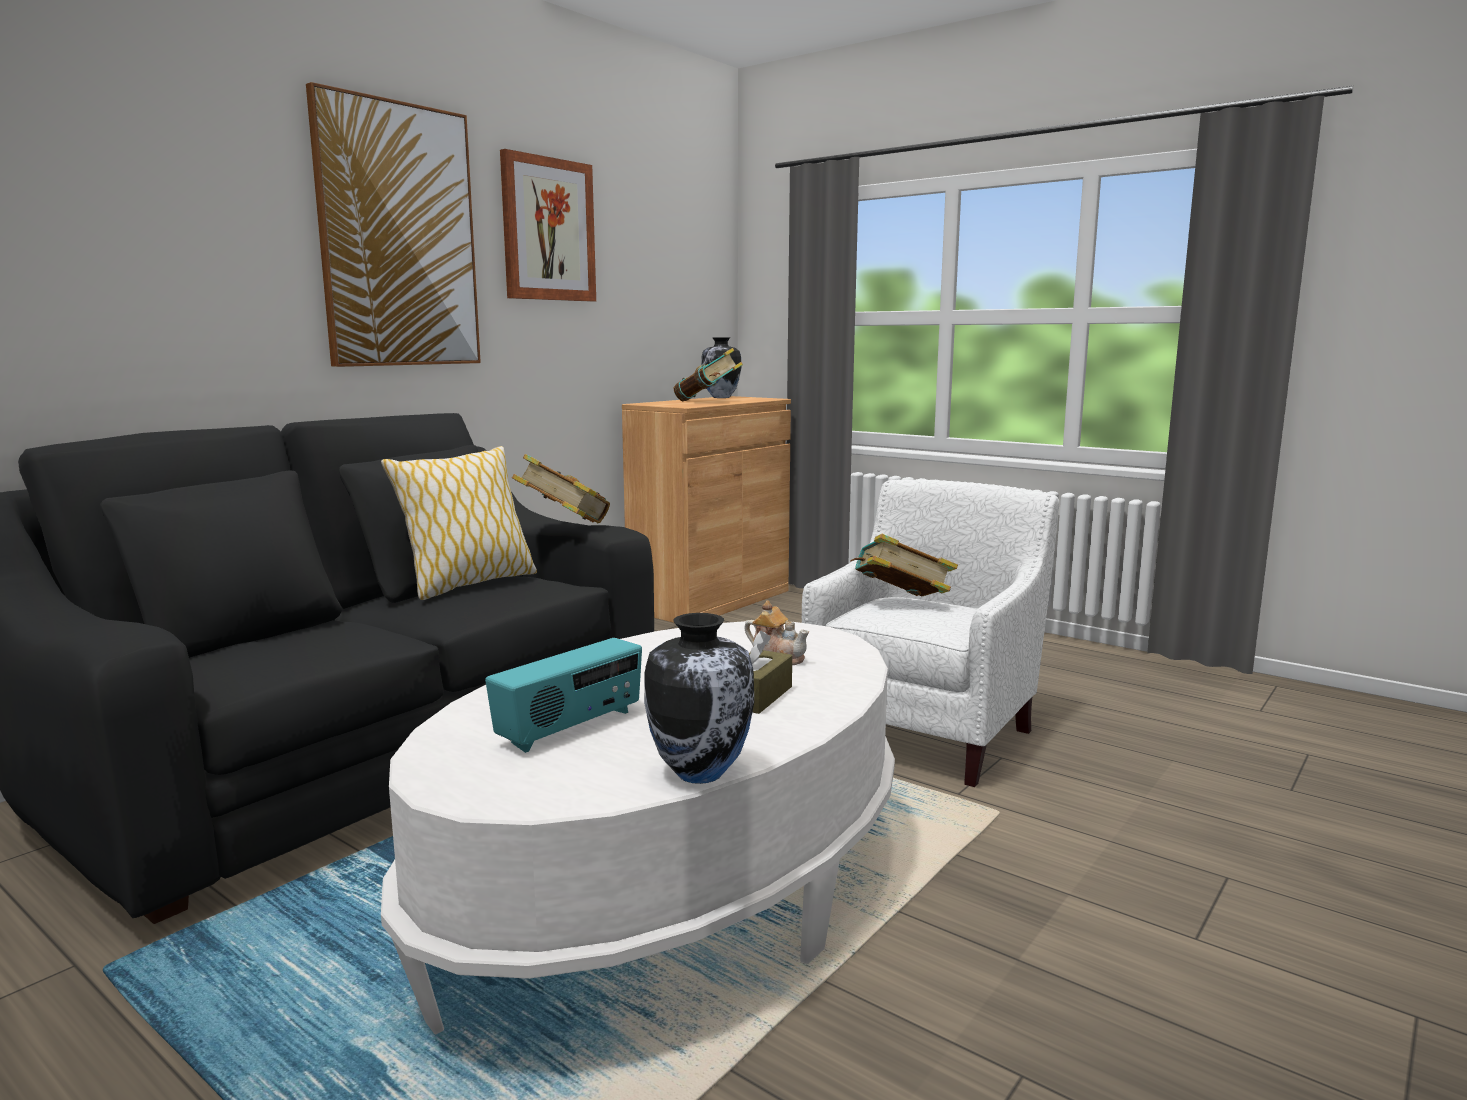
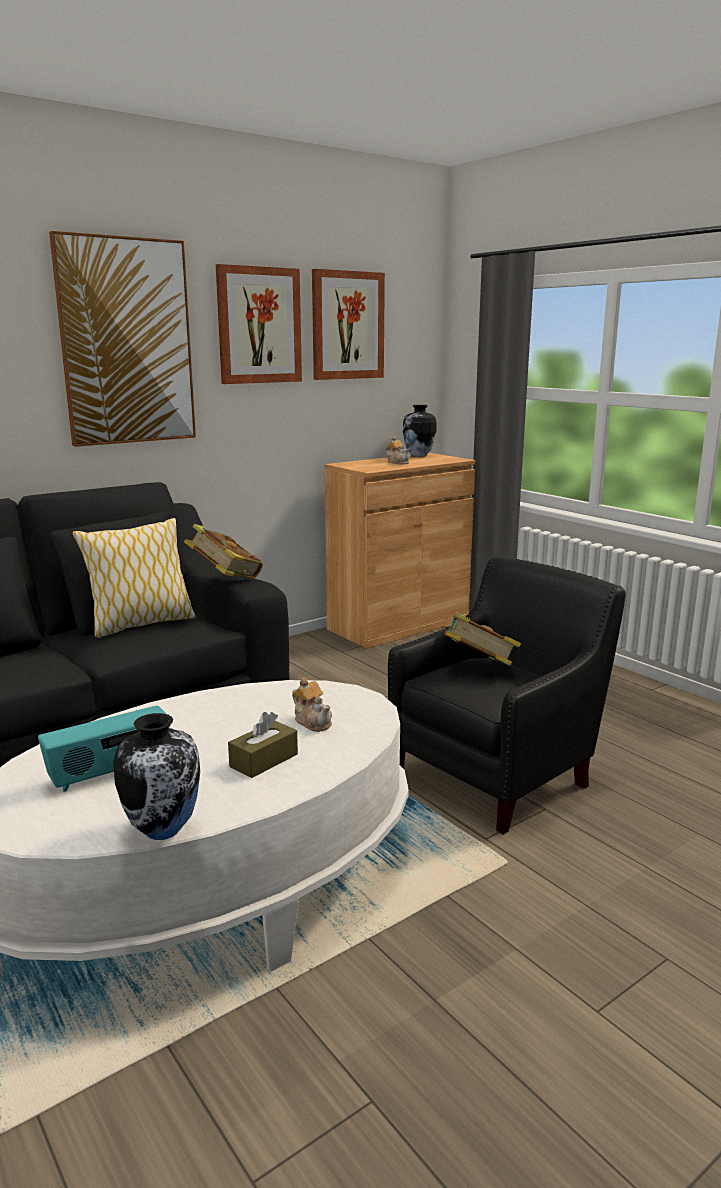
camera: 15 degrees right, 5 degrees up
book [673,348,743,401] -> teapot [386,436,409,465]
white armchair [802,479,1059,787] -> black armchair [388,557,626,835]
none -> picture [312,269,385,380]

